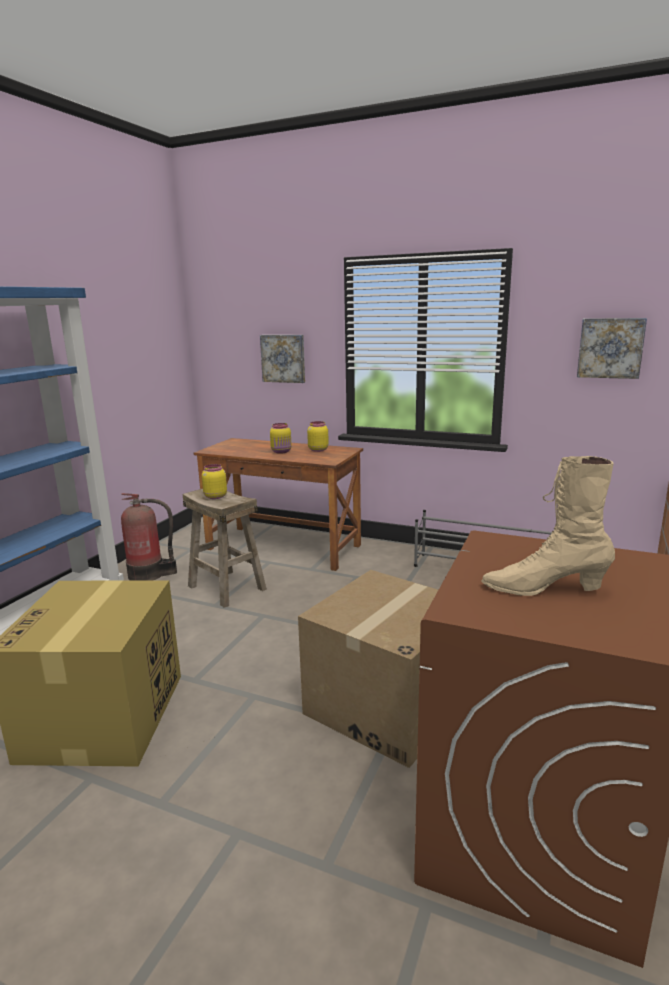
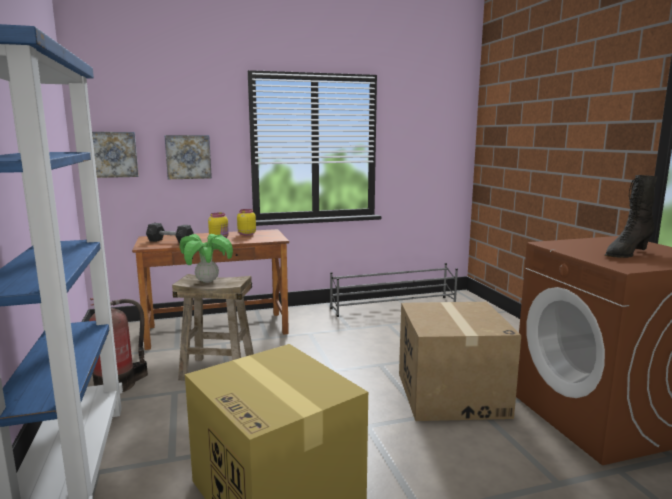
camera: 40 degrees left, 5 degrees down
yellow jar [202,464,227,499] -> potted plant [180,234,233,283]
beige boot [481,456,615,596] -> black boot [604,175,657,258]
picture [577,318,647,379] -> picture moved to [92,132,139,178]
none -> grey dumbbell [146,223,194,244]

